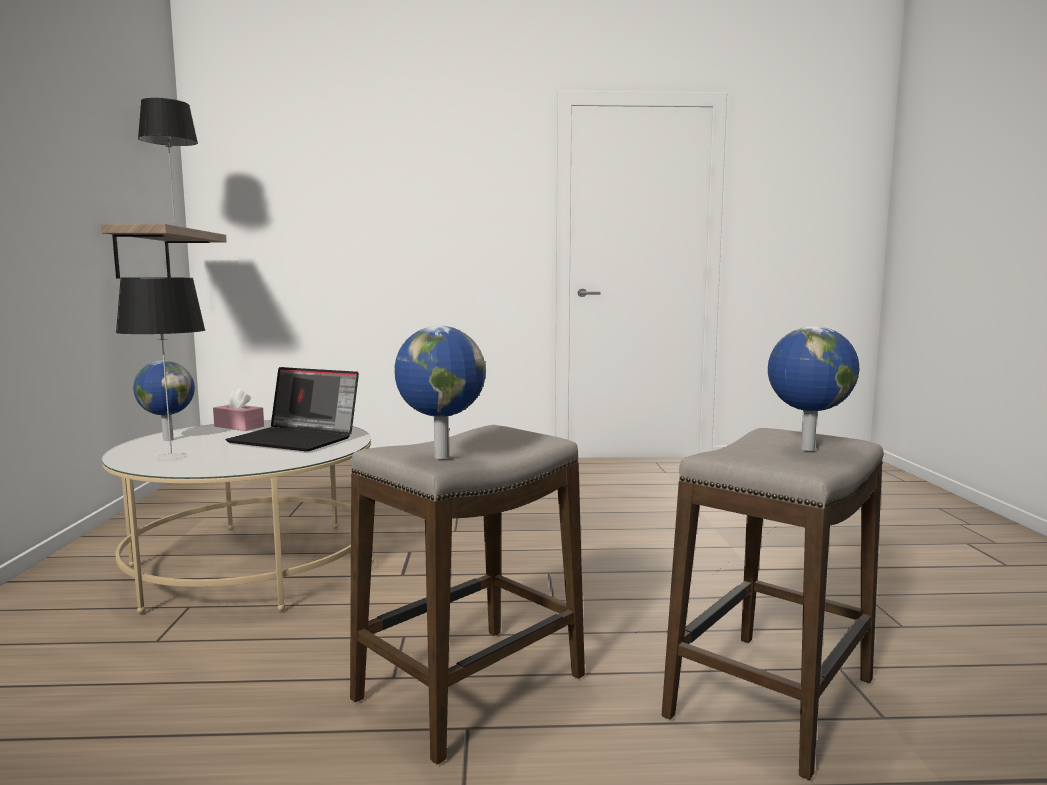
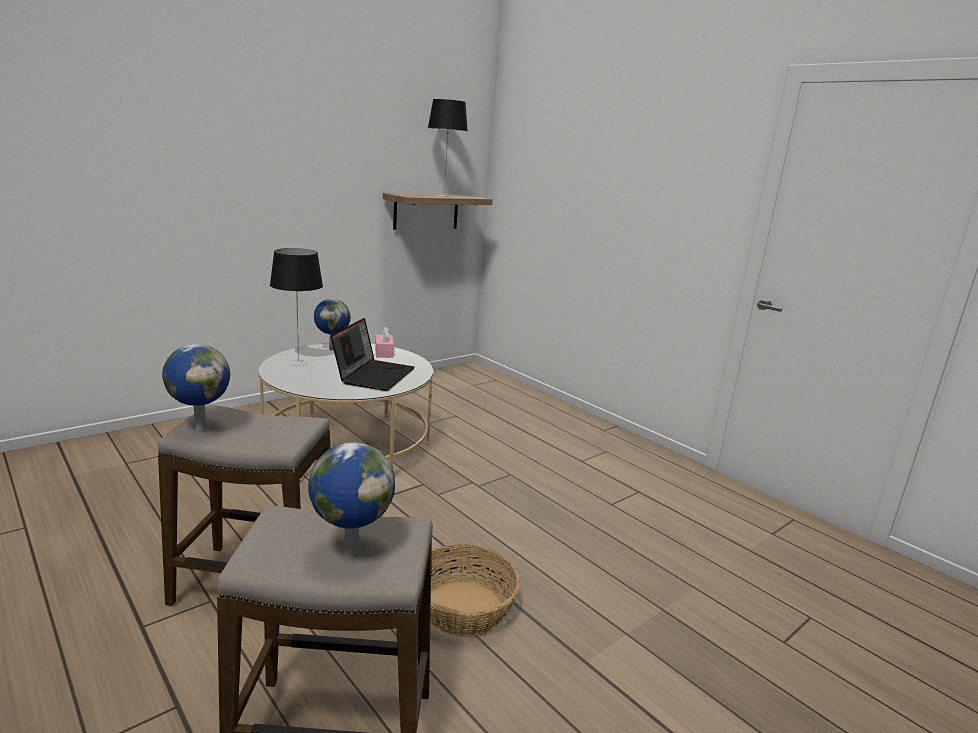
camera: 50 degrees right, 10 degrees up
laptop [225,367,359,452] -> laptop turned 150 degrees counterclockwise [330,318,415,391]
none -> basket [430,544,521,637]

